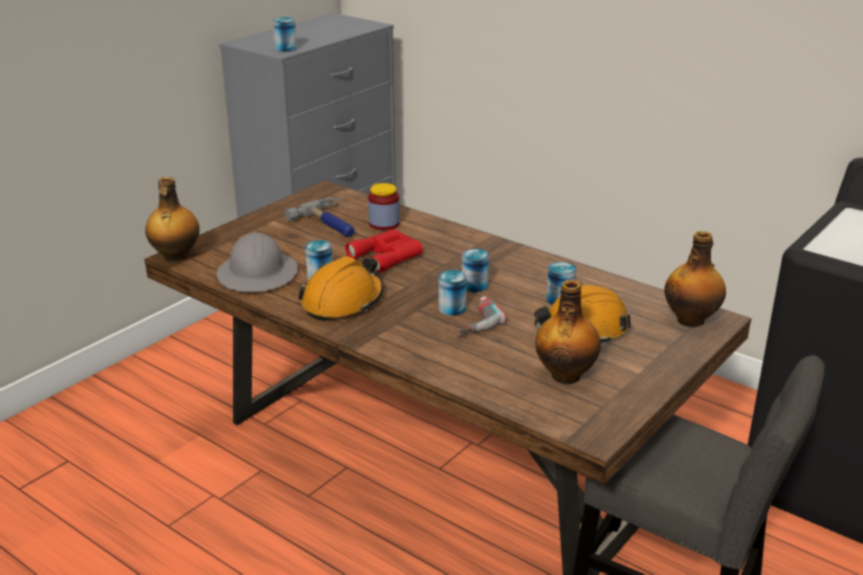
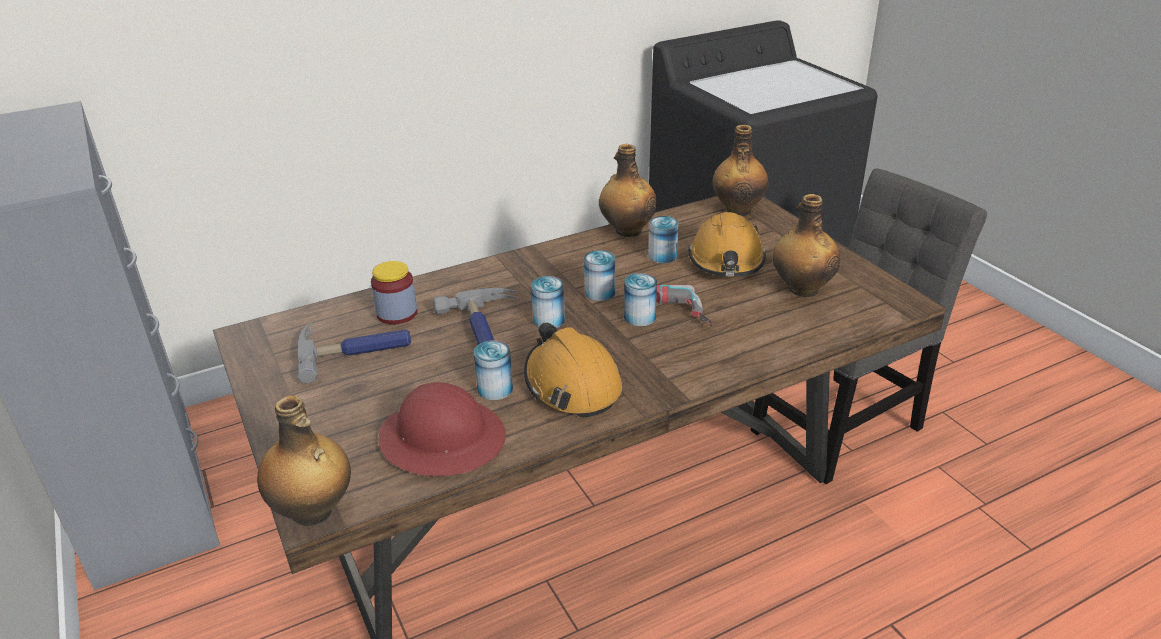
camera: 65 degrees left, 5 degrees up
grey hard hat [217,232,298,292] -> red hard hat [379,382,506,476]
can [273,17,297,52] -> can moved to [531,276,565,328]
red binoculars [345,229,423,273] -> hammer [433,288,516,345]
none -> bottle [599,144,657,237]

